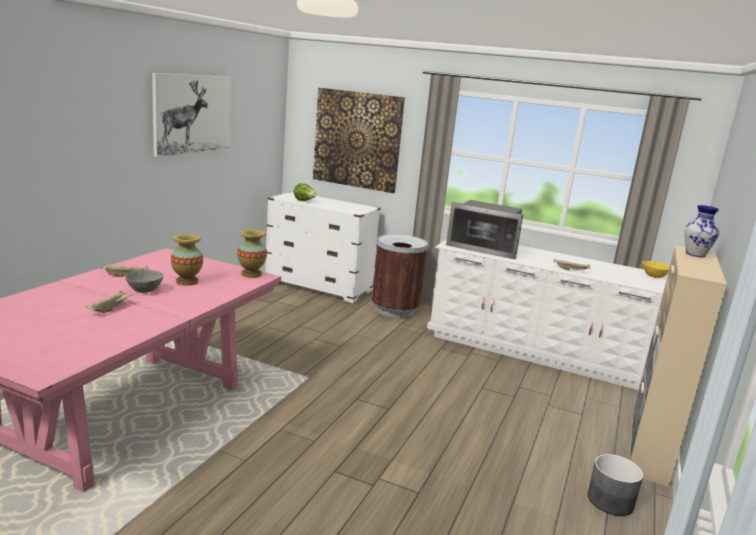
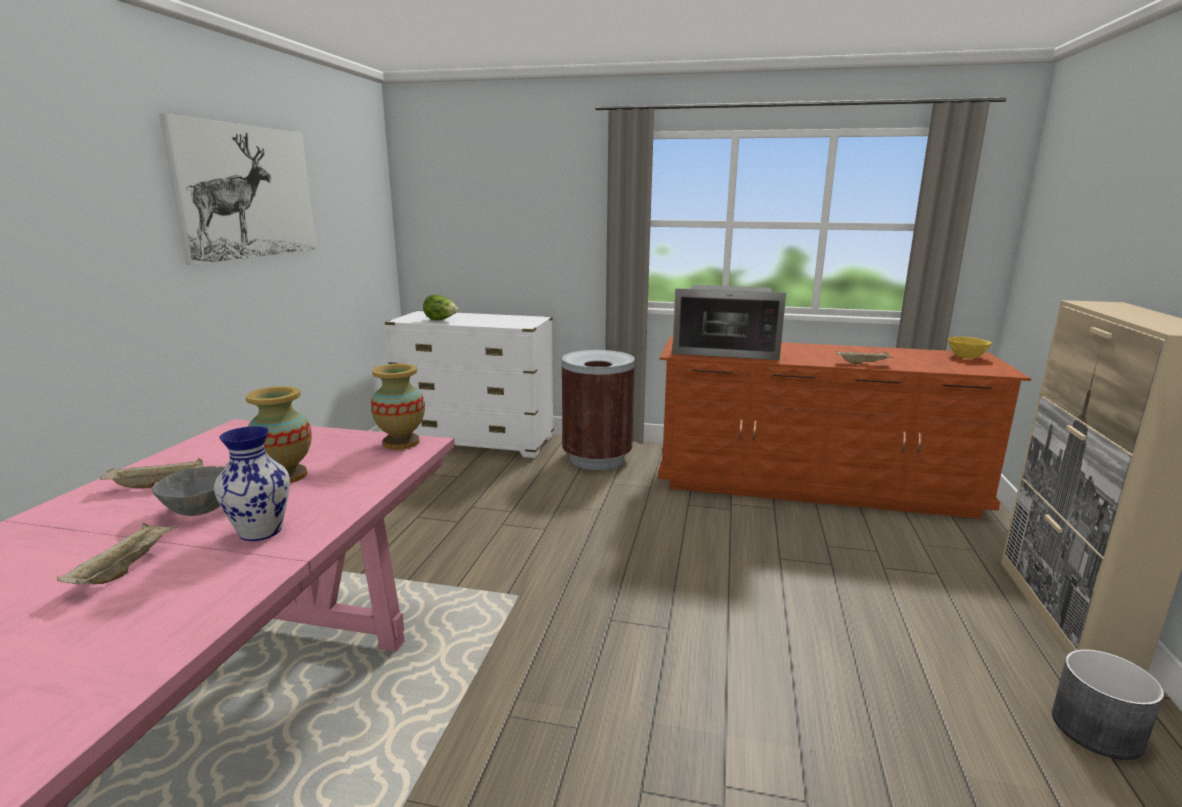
camera: 10 degrees left, 0 degrees up
picture [313,88,405,193] -> none
white dresser [427,239,668,390] -> brown dresser [658,337,1031,519]
vase [684,205,719,257] -> vase moved to [214,426,290,541]

